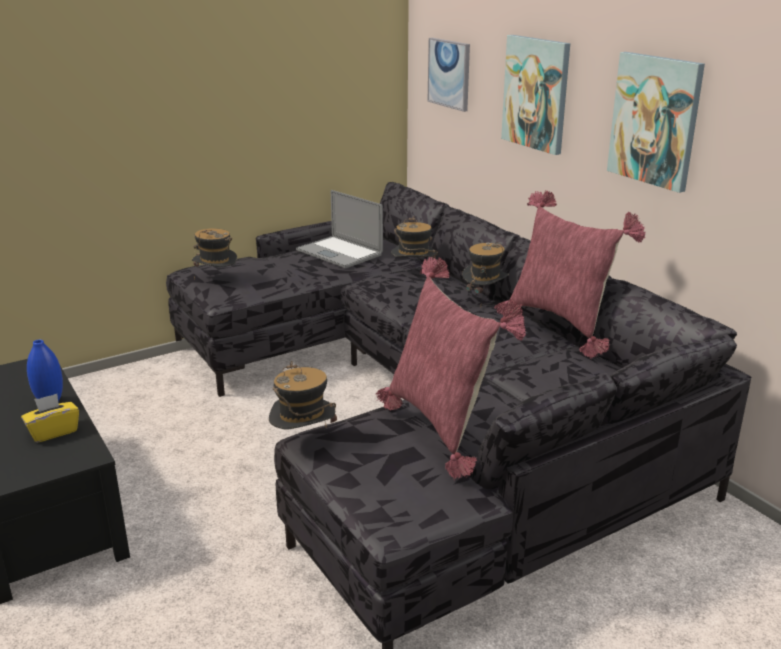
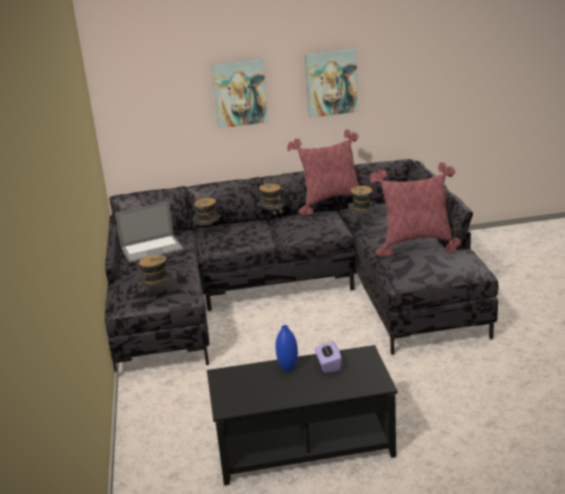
camera: 65 degrees left, 0 degrees up
yellow tissue box [21,394,79,443] -> purple tissue box [315,341,342,373]
hat [269,361,337,430] -> hat moved to [348,186,376,214]
picture [428,38,470,112] -> none

